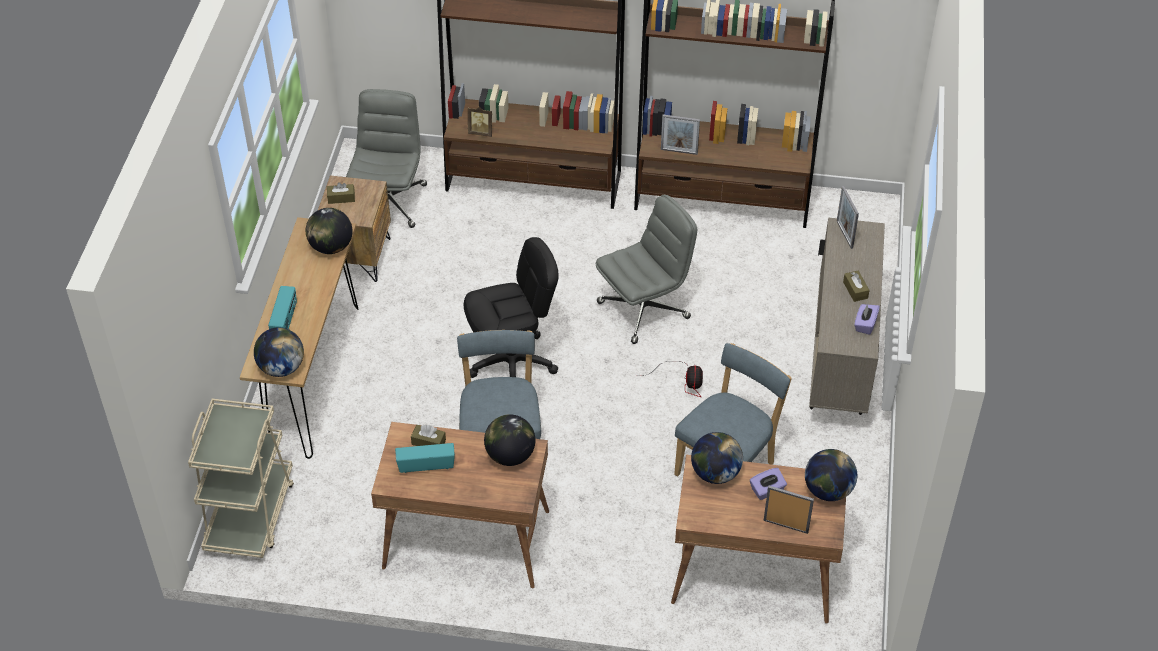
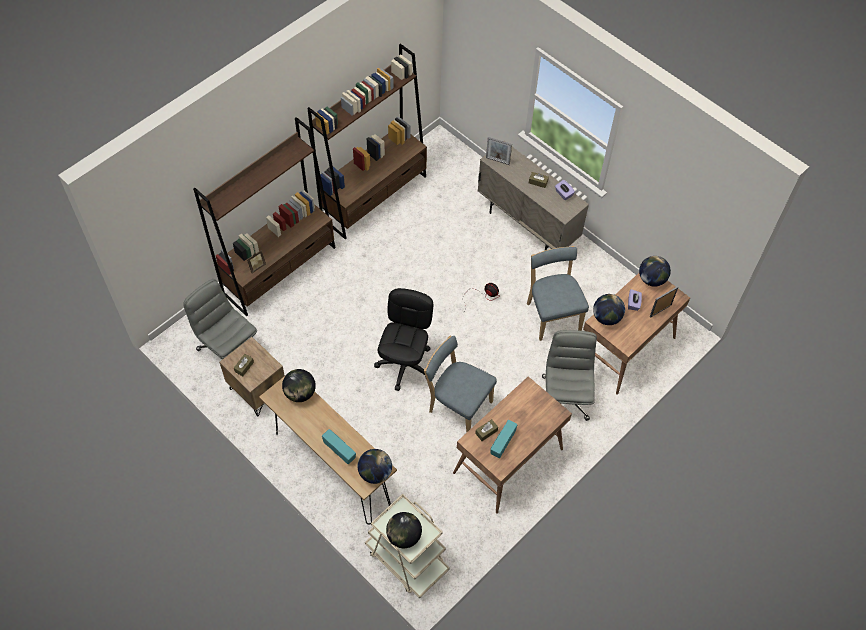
camera: 55 degrees left, 10 degrees up
globe [484,414,536,466] -> globe moved to [386,512,422,548]
grey office chair [595,195,697,344] -> grey office chair moved to [542,330,597,421]
picture frame [661,114,700,155] -> none

